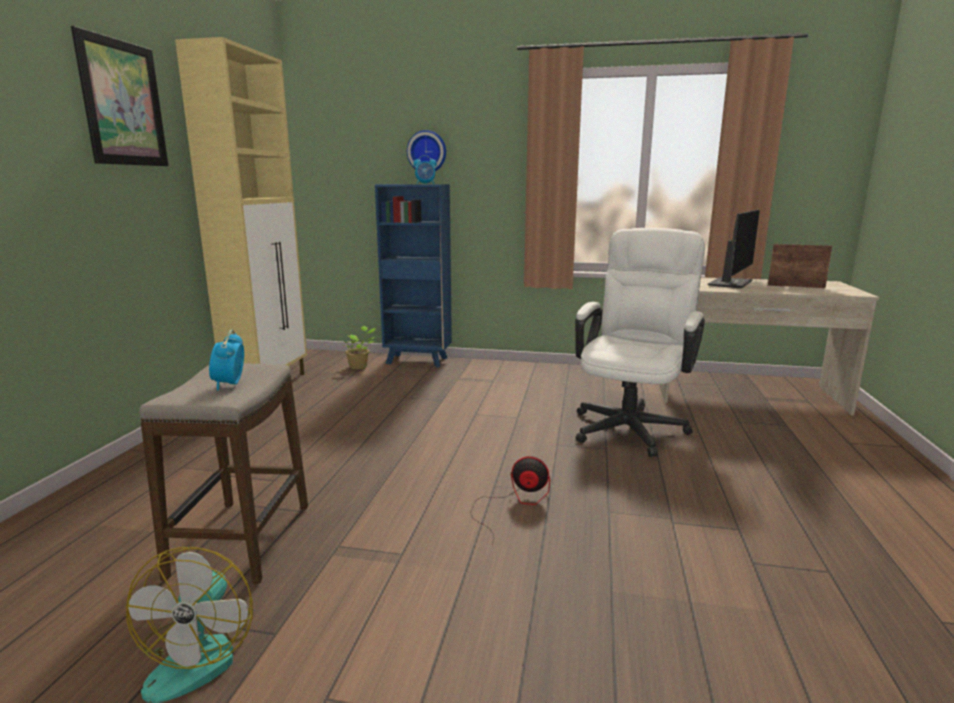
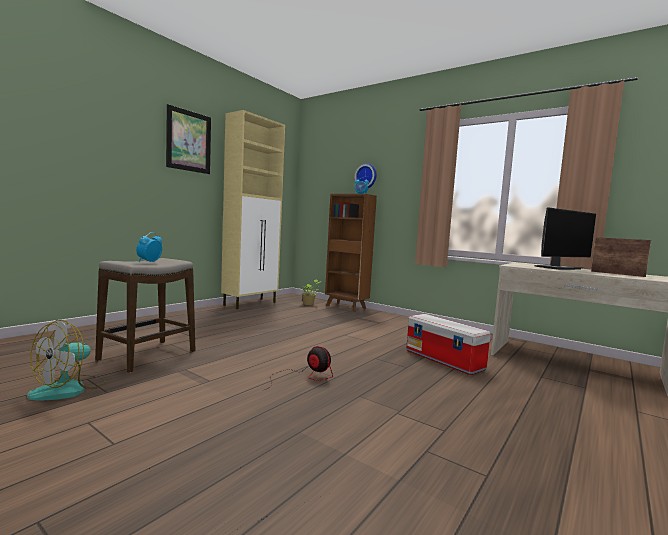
camera: 25 degrees right, 10 degrees down
blue bookcase [375,184,452,368] -> brown bookcase [325,194,377,312]
white office chair [575,228,705,457] -> storage box [406,314,491,375]

